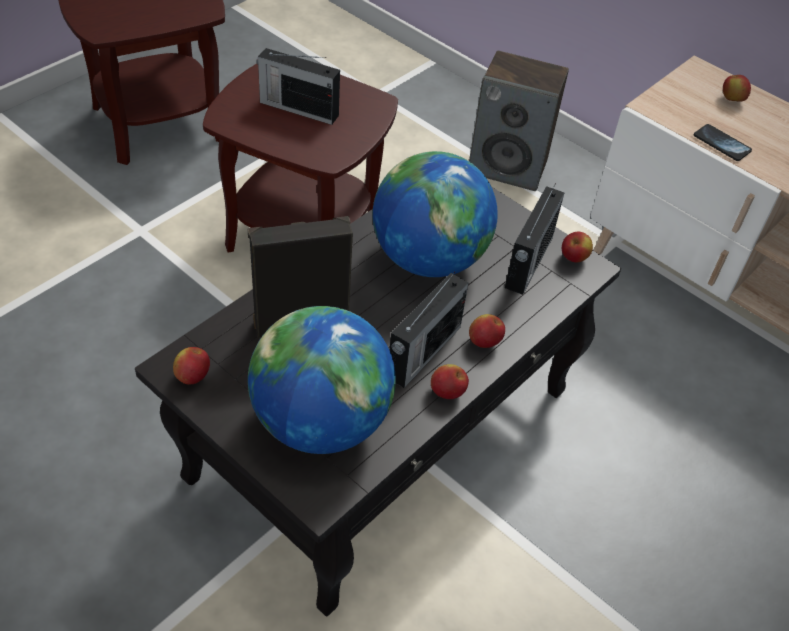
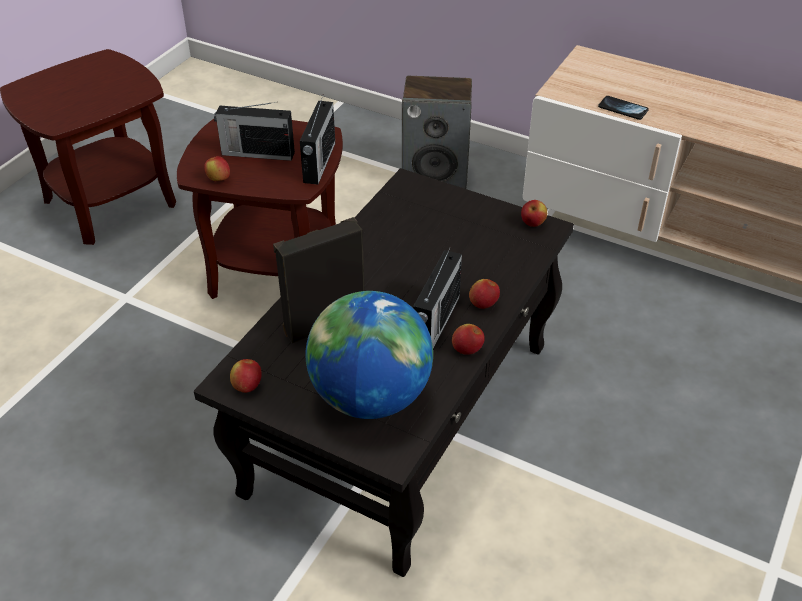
camera: 10 degrees left, 5 degrees down
globe [372,151,498,277] -> none
radio [505,183,564,295] -> radio moved to [300,96,335,185]
apple [723,75,751,102] -> apple moved to [204,156,230,181]

